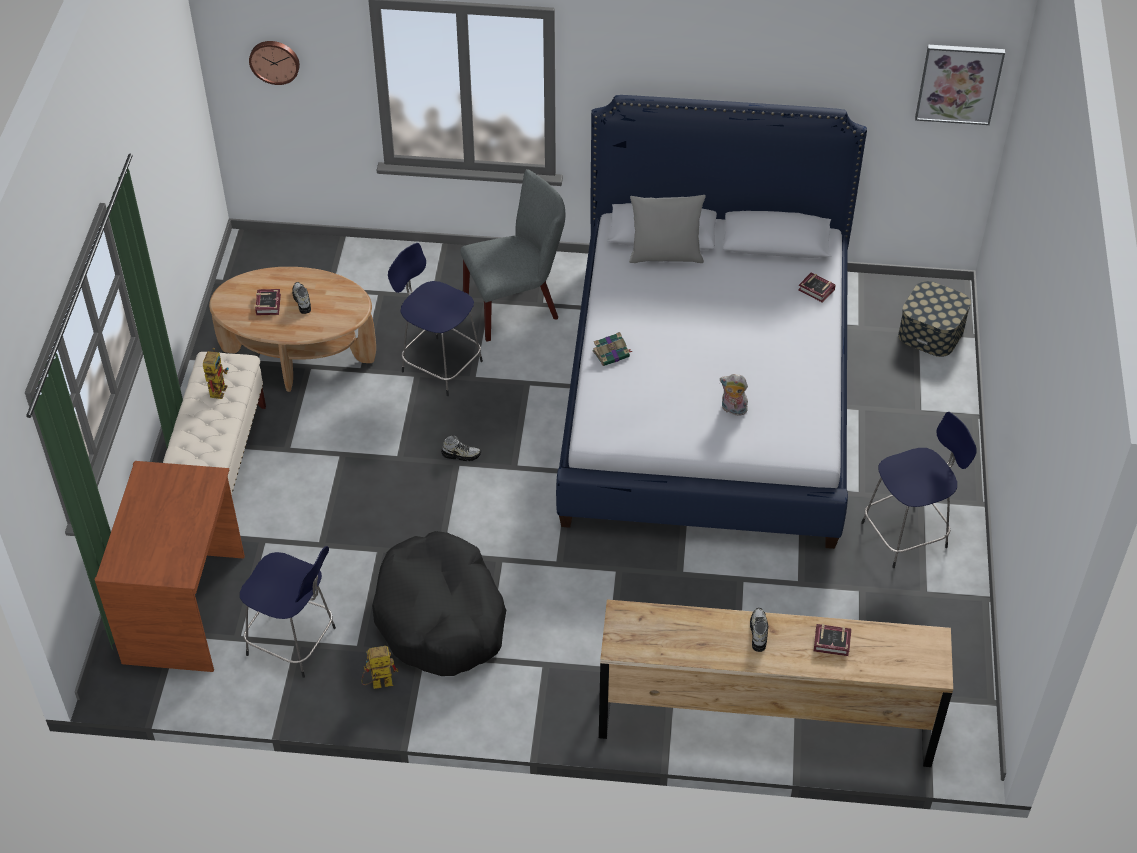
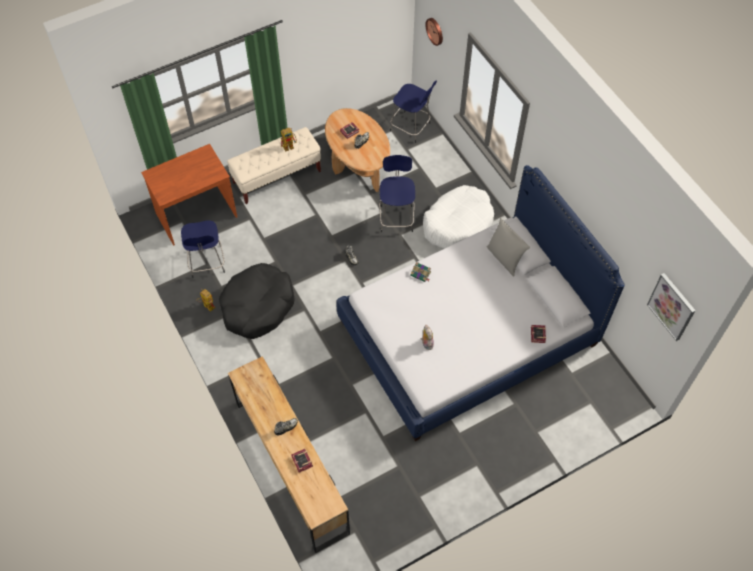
camera: 55 degrees right, 10 degrees up
grey chair [460,169,565,342] -> white dog bed [423,185,494,249]
blue stool [861,412,977,568] -> blue stool moved to [390,80,437,143]
storage box [898,281,971,357] -> none

